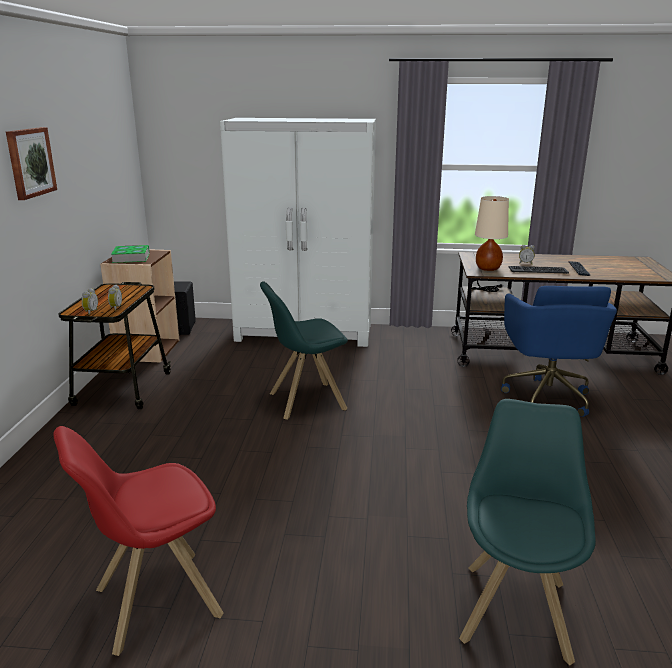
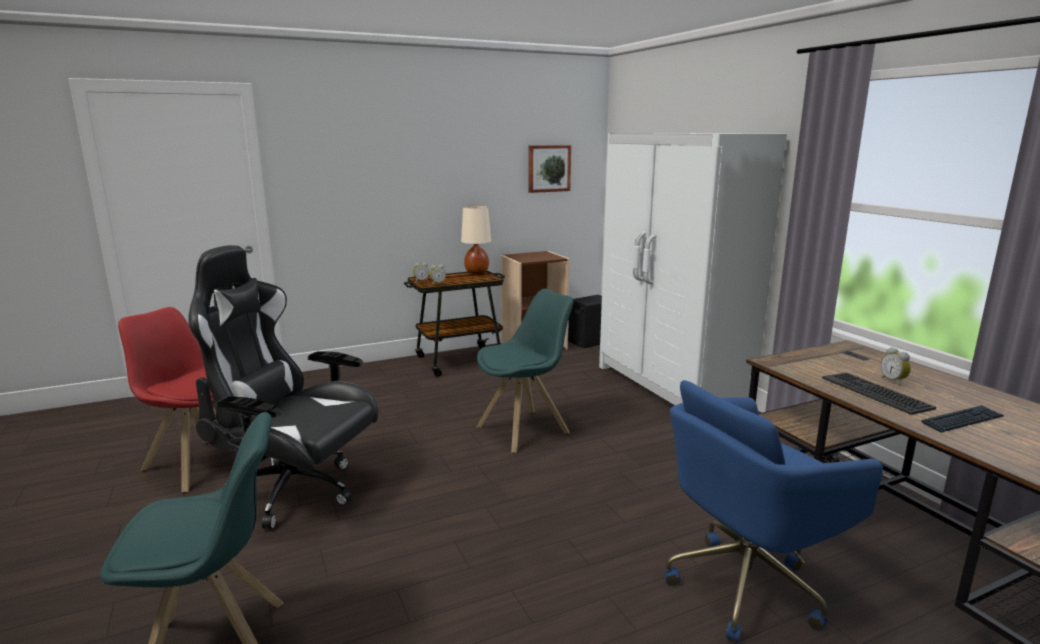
camera: 60 degrees right, 5 degrees down
picture [6,127,57,200] -> picture moved to [528,145,571,193]
book [111,245,150,263] -> none
turquoise chair [260,281,348,420] -> turquoise chair turned 105 degrees clockwise [477,289,573,453]
beige table lamp [475,196,509,271] -> beige table lamp moved to [461,205,491,274]
none -> black office chair [188,245,378,529]

